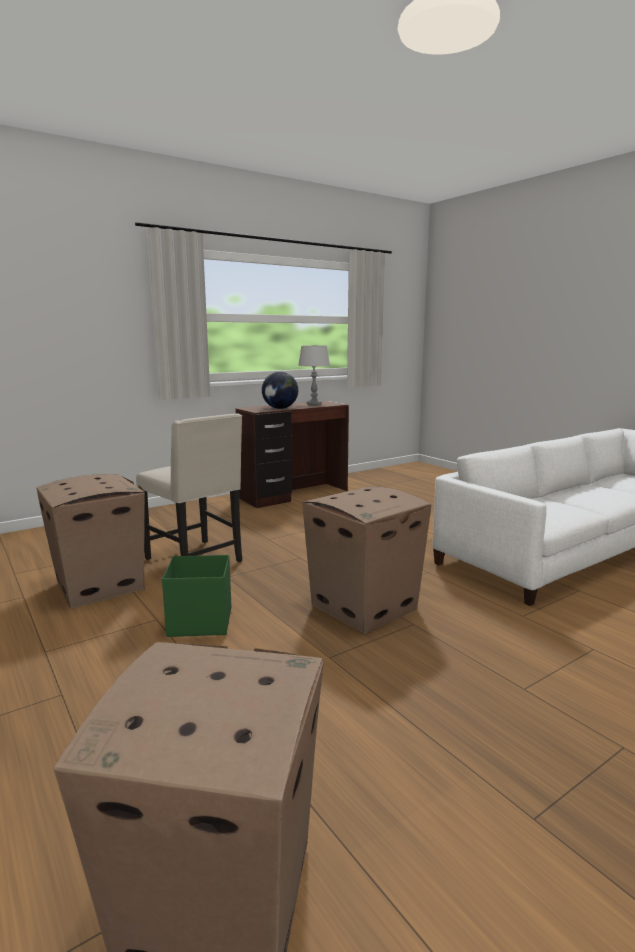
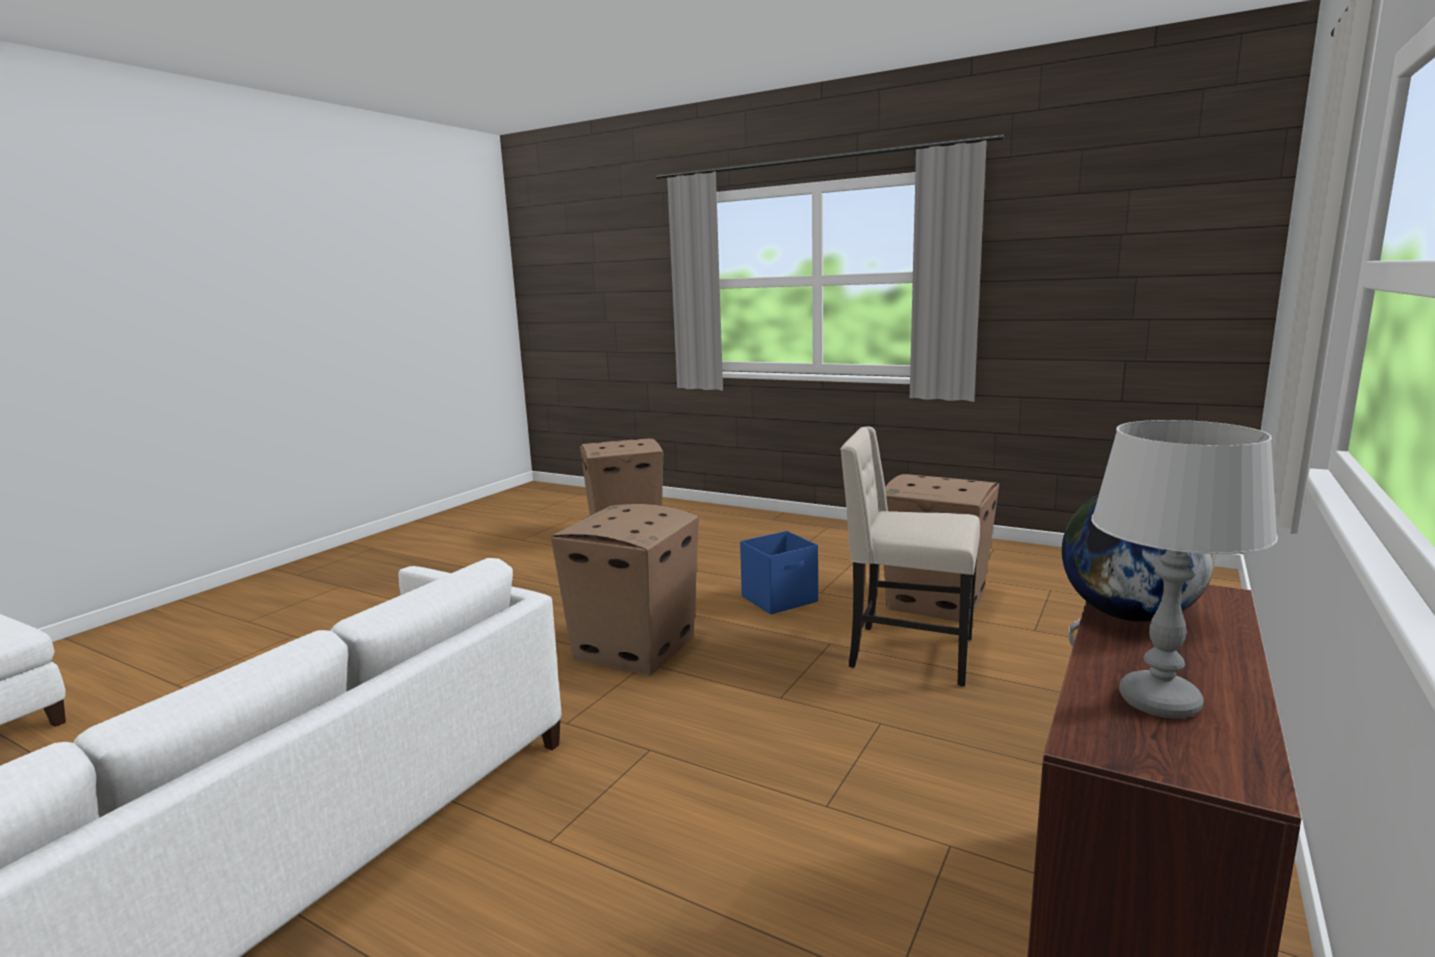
camera: 155 degrees right, 0 degrees up
green storage box [162,555,231,637] -> blue storage box [740,531,818,614]

